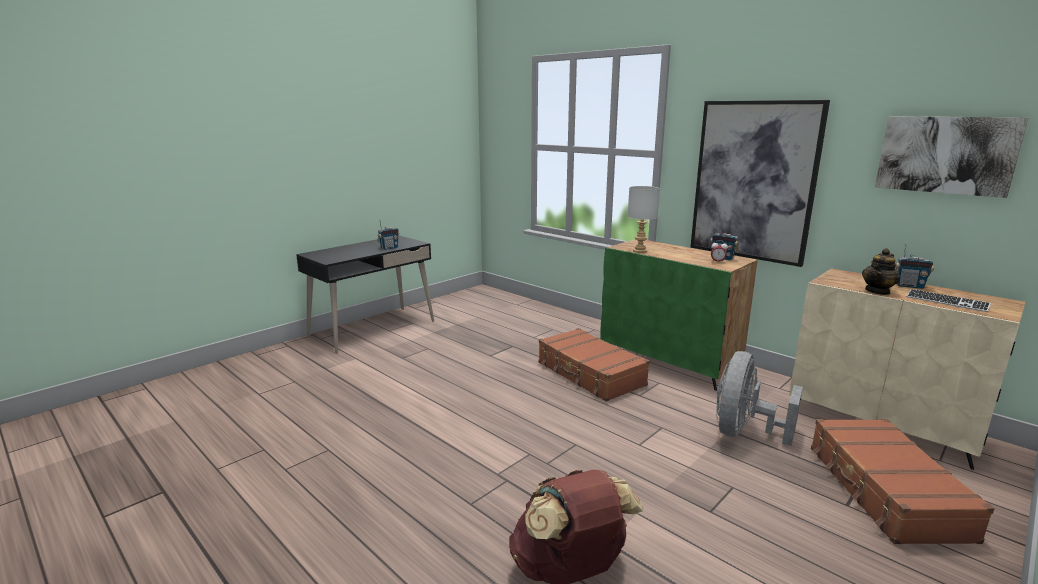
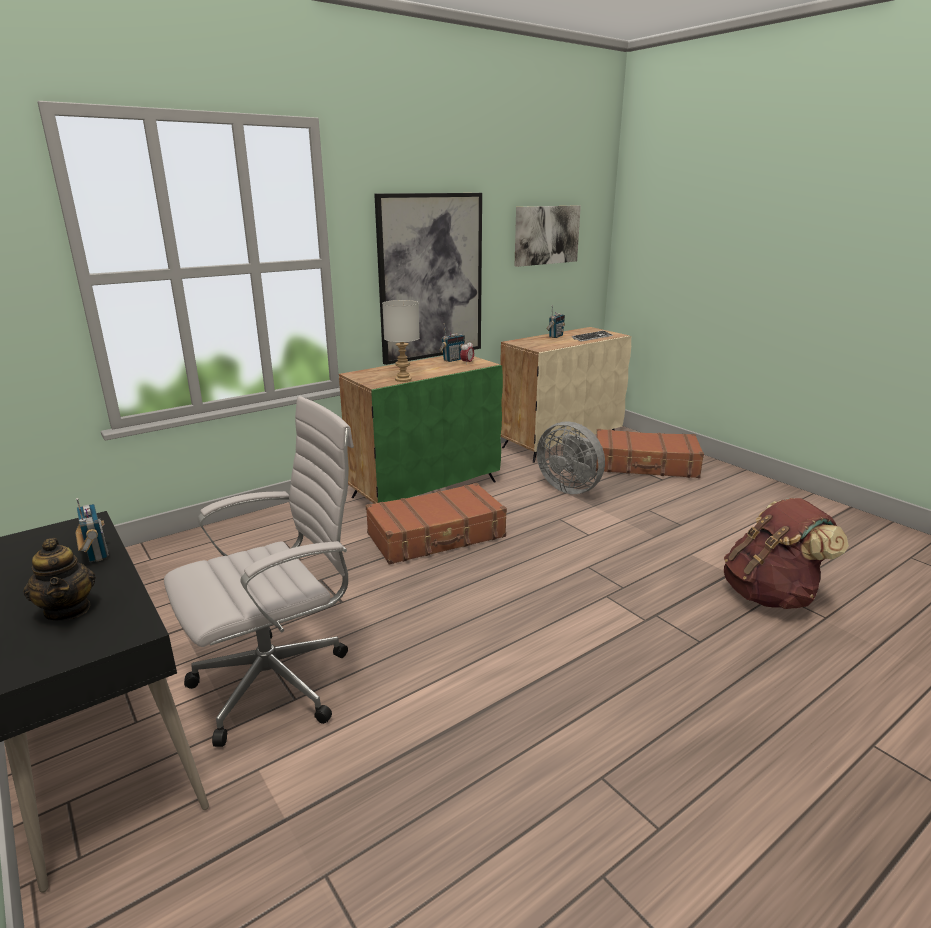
camera: 80 degrees left, 5 degrees up
teapot [862,248,900,295] -> teapot moved to [23,538,96,621]
none -> white office chair [164,396,354,747]

